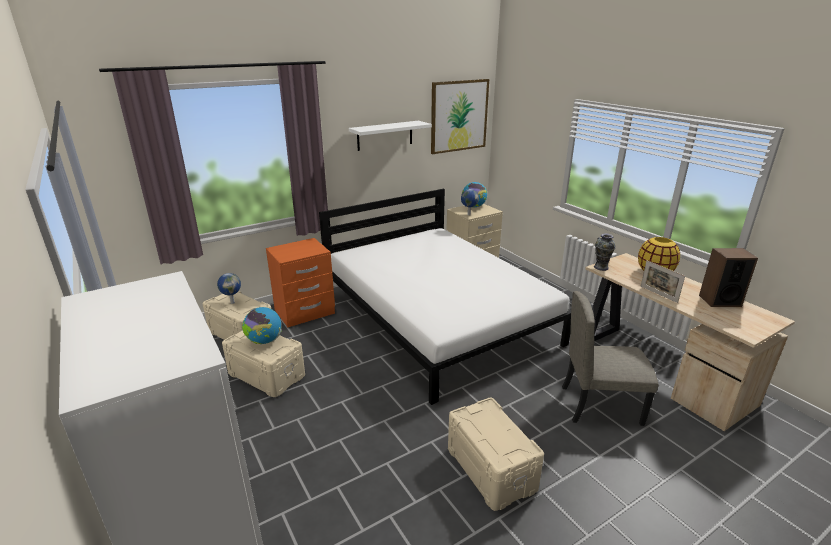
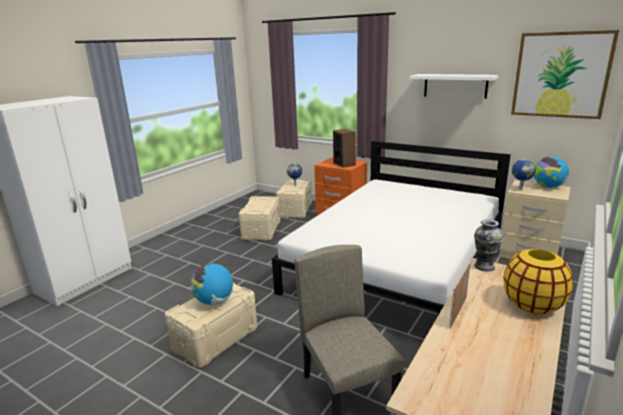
camera: 65 degrees right, 5 degrees down
globe [242,307,282,344] -> globe moved to [191,263,233,306]
speaker [699,248,758,307] -> speaker moved to [333,129,356,168]

